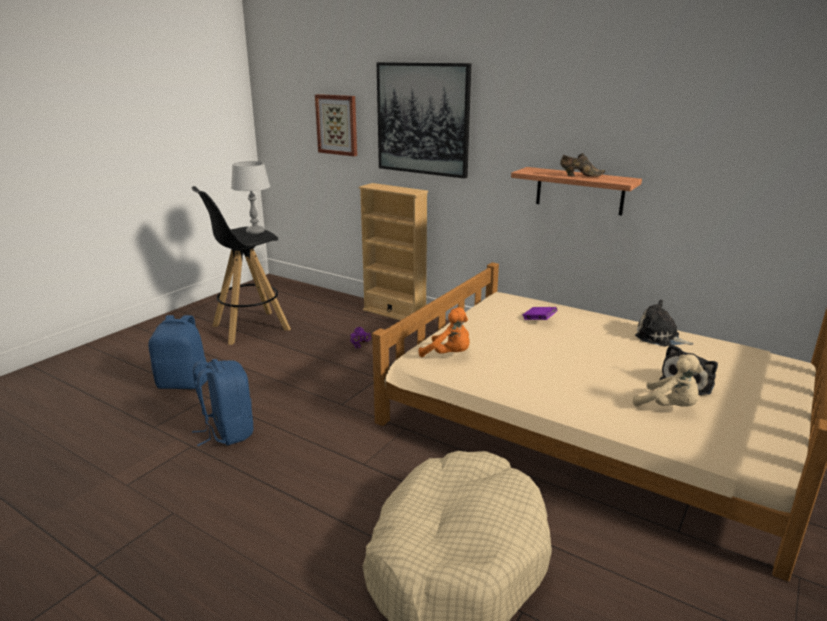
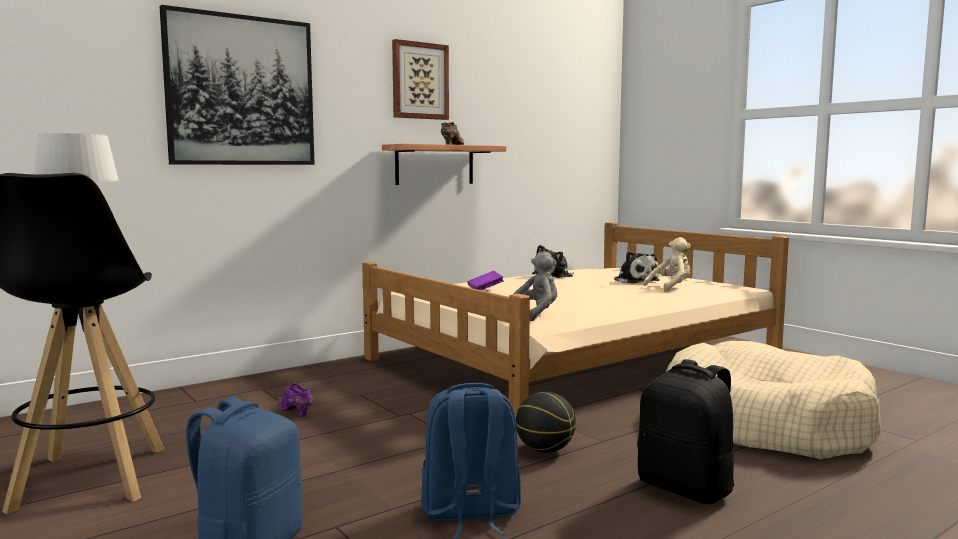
camera: 70 degrees left, 15 degrees down
picture [315,94,357,156] -> picture moved to [392,39,449,120]
beige bookcase [359,183,428,321] -> none
orange plush toy [419,307,470,357] -> grey plush toy [513,253,557,321]
none -> basketball [516,392,576,453]
none -> black backpack [637,359,734,504]

